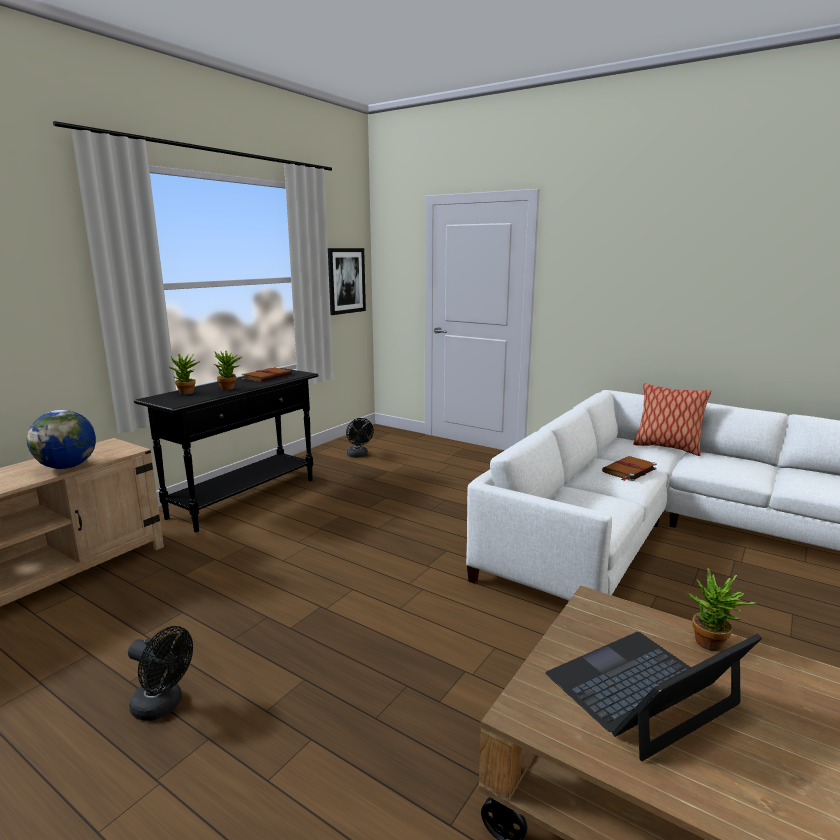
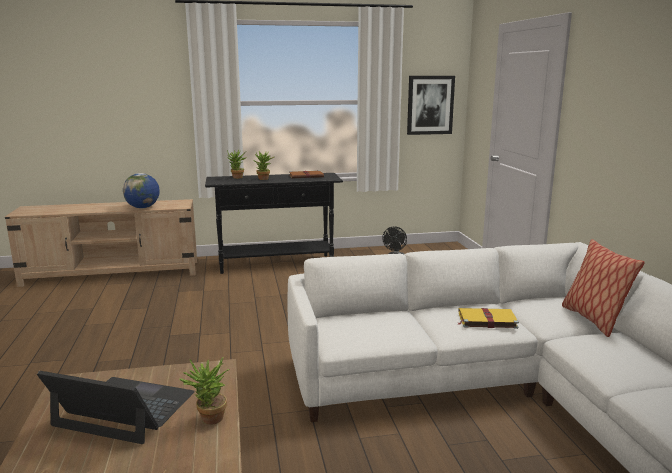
camera: 45 degrees right, 0 degrees up
black fan [128,626,193,721] -> none
brown book [602,456,657,481] -> yellow book [458,308,519,329]

